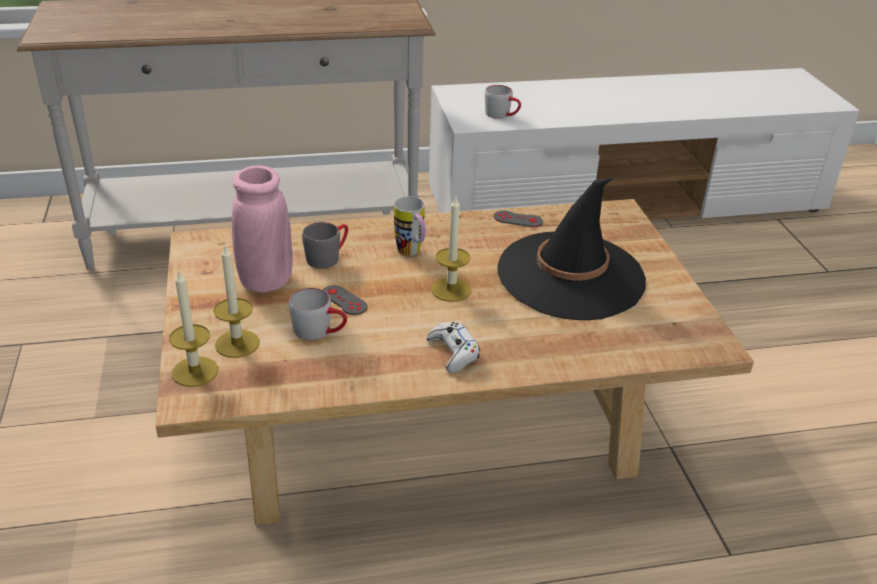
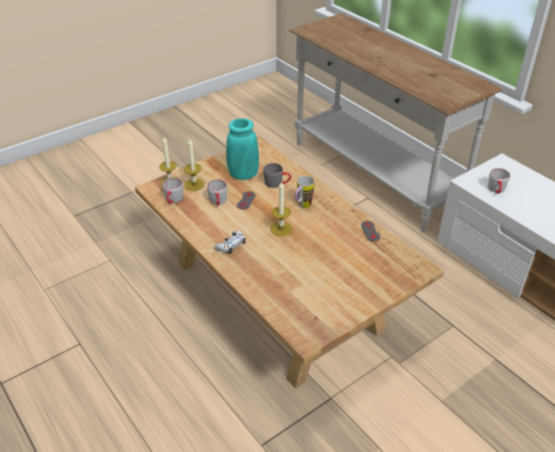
camera: 65 degrees right, 5 degrees up
pink vase [232,165,293,293] -> turquoise vase [226,118,259,180]
black hat [497,178,646,320] -> none
none -> grey mug [163,178,183,204]

